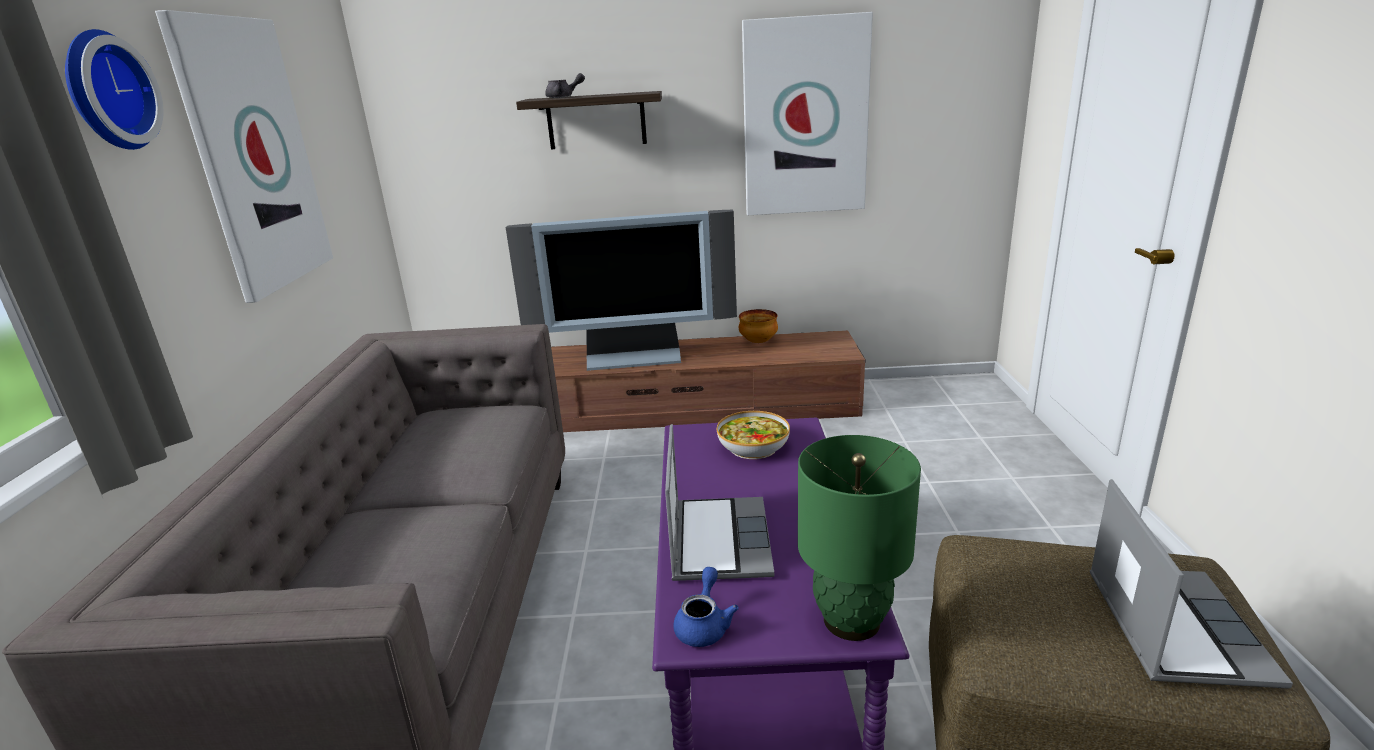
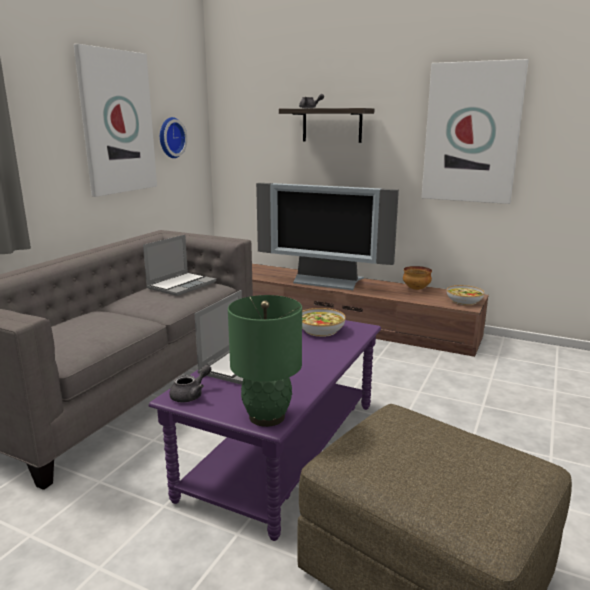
camera: 25 degrees right, 5 degrees down
wall clock [65,29,163,150] -> wall clock moved to [160,117,187,158]
blue teapot [673,567,739,647] -> grey teapot [169,364,211,402]
laptop [1090,479,1293,689] -> laptop moved to [143,235,216,296]
none -> bowl [447,285,484,305]

